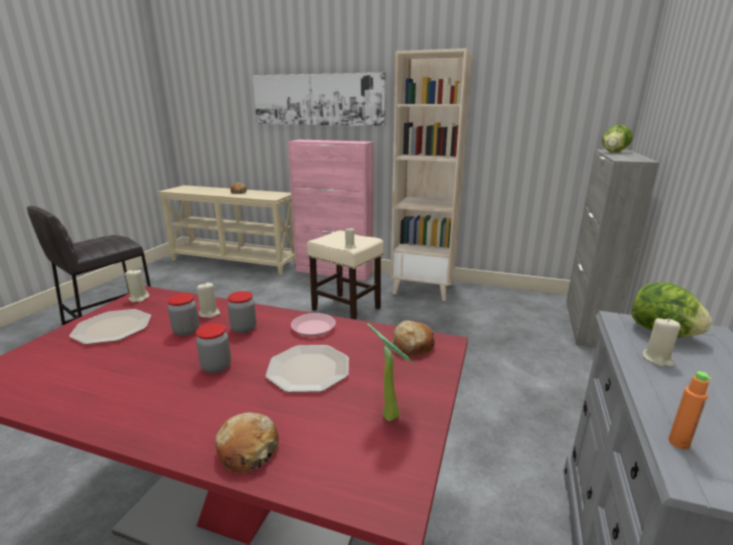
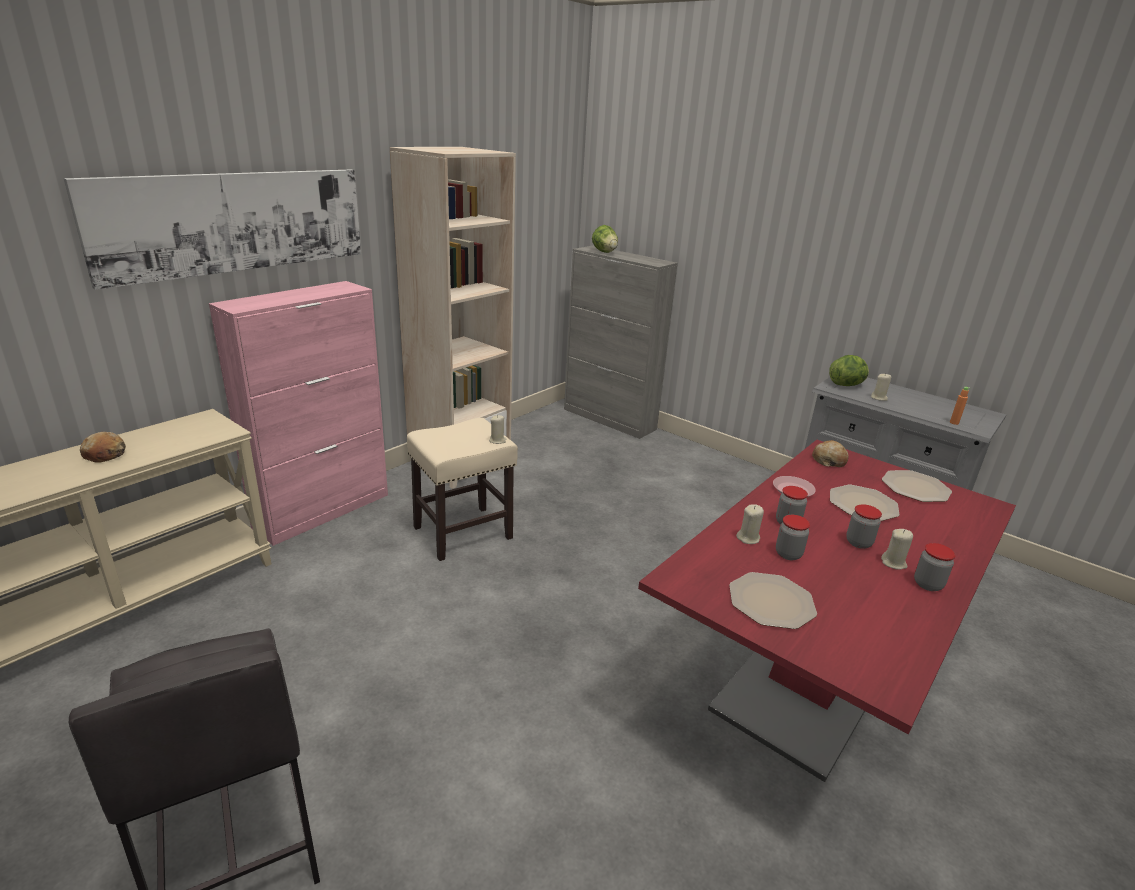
camera: 70 degrees left, 5 degrees up
beige candle [125,269,149,302] -> beige candle moved to [881,529,913,570]
bread [215,413,279,473] -> none
potted plant [367,323,415,422] -> plate [882,470,952,502]
none -> jar [914,543,956,591]

